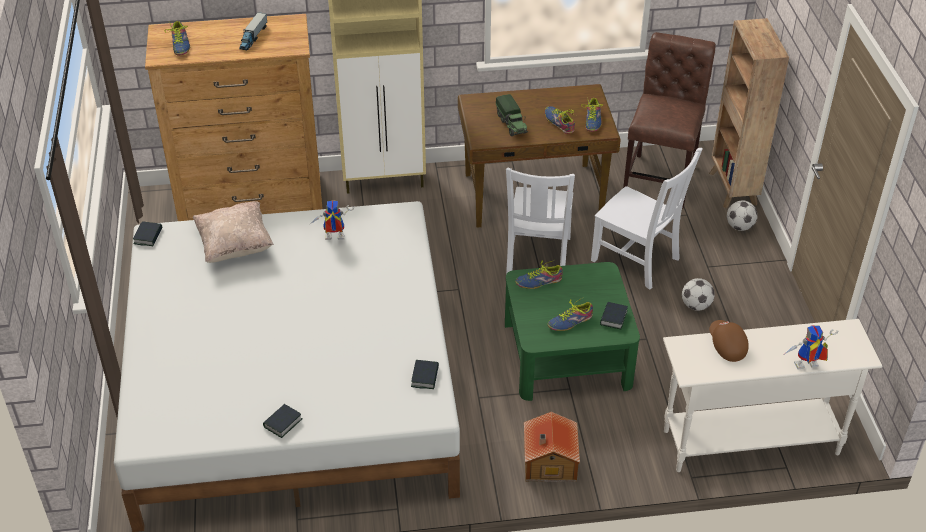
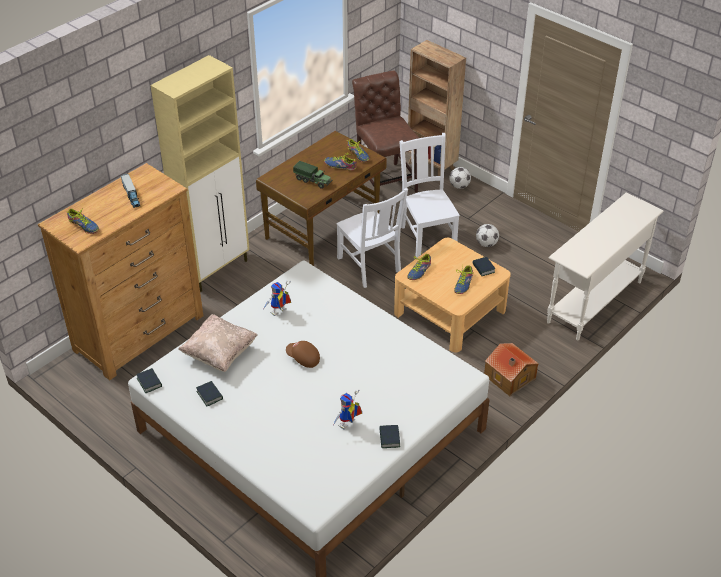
camera: 40 degrees left, 0 degrees up
book [411,360,439,389] -> book moved to [196,381,223,406]
green coffee table [505,262,640,401] -> beige coffee table [394,238,511,352]
white chair [591,148,703,290] -> white chair turned 105 degrees counterclockwise [399,133,460,258]
brown cap [709,320,749,362] -> brown cap moved to [286,341,320,368]
toy robot [785,325,838,369] -> toy robot moved to [333,389,362,430]

